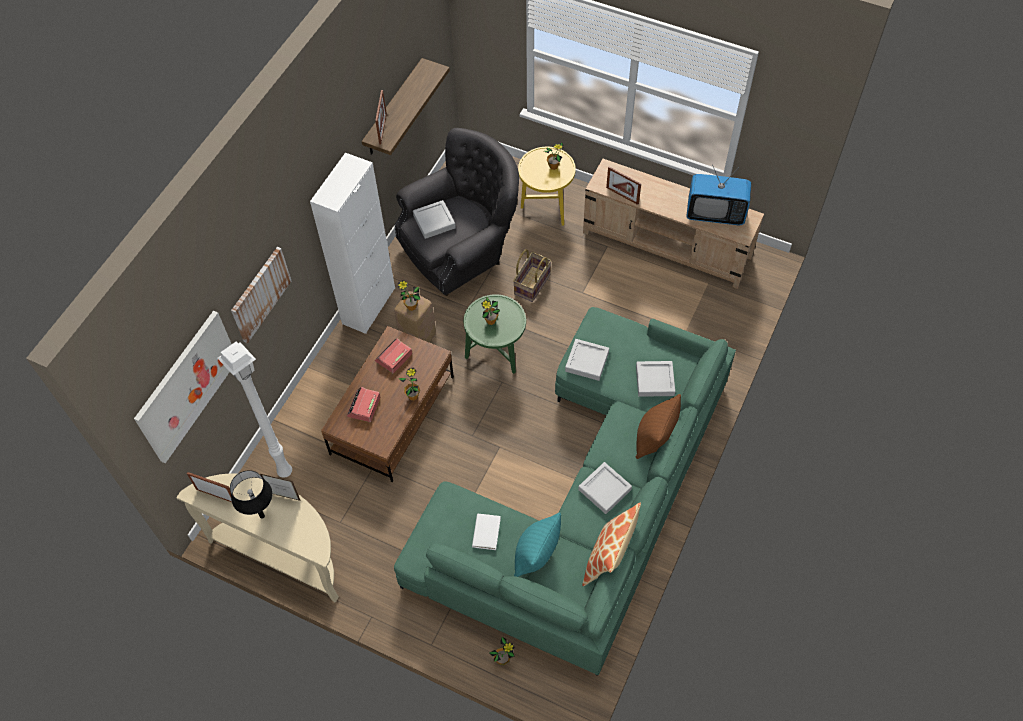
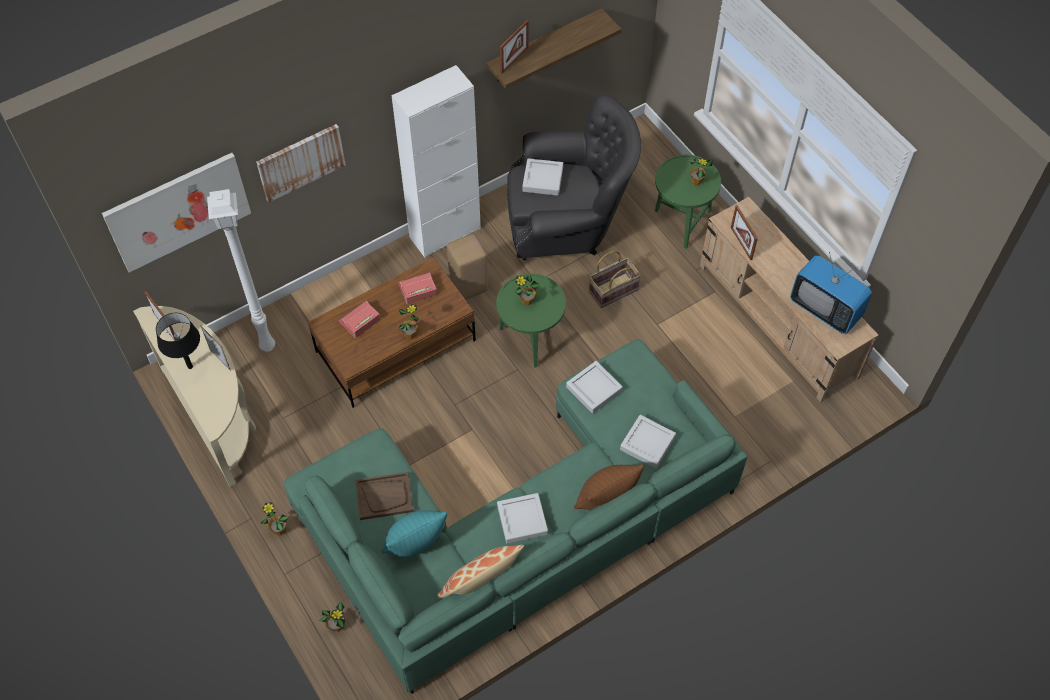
camera: 30 degrees right, 0 degrees up
potted plant [398,280,420,311] -> potted plant moved to [261,502,289,535]
white book [472,514,501,550] -> brown tray [355,472,414,520]
yellow side table [518,147,576,226] -> green side table [655,155,721,249]

